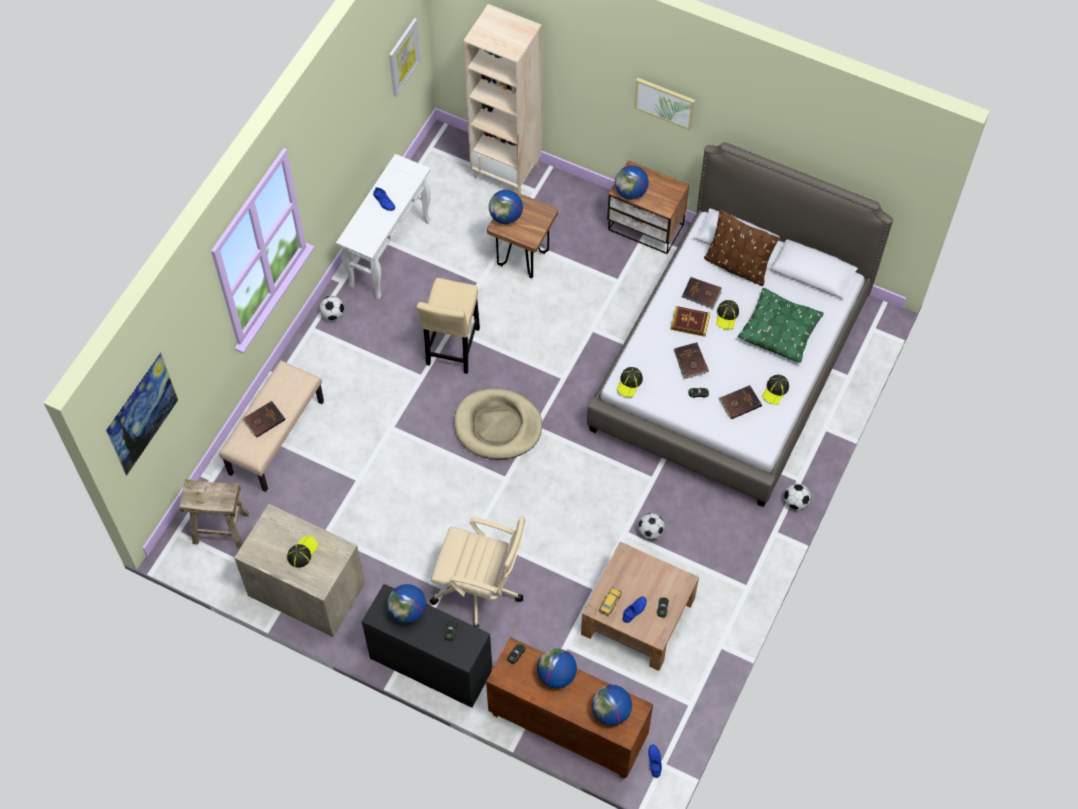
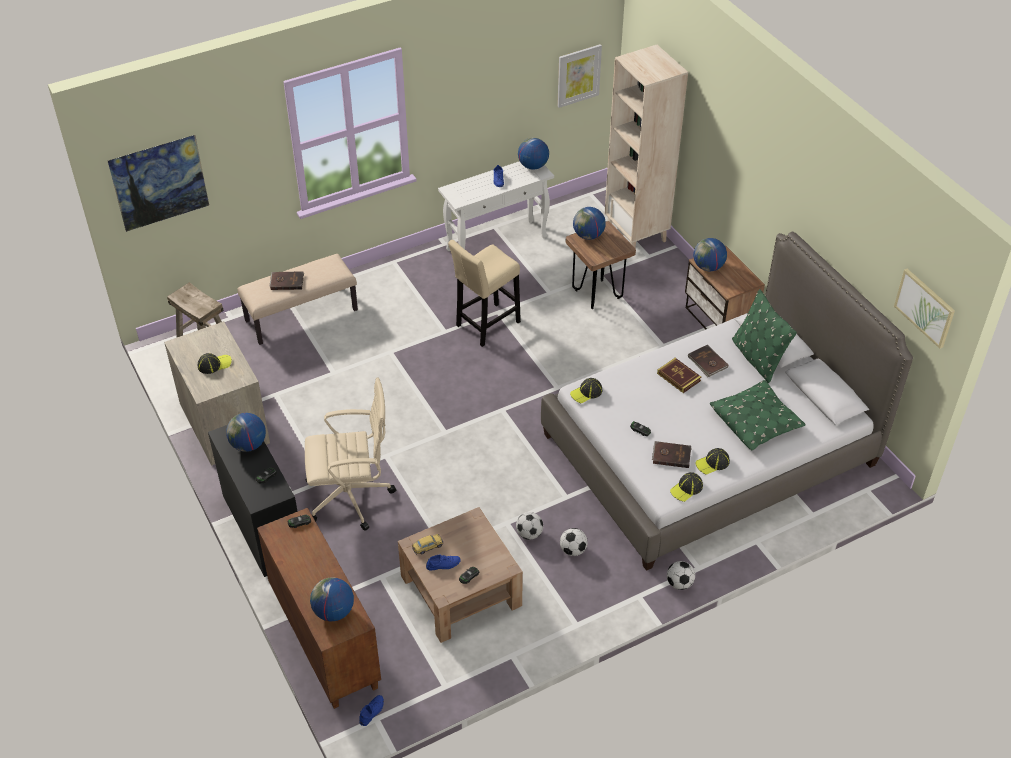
camera: 35 degrees right, 15 degrees down
football [319,296,344,320] -> football moved to [560,528,588,556]
beige office chair [430,516,525,629] -> beige office chair turned 60 degrees counterclockwise [305,377,396,531]
beige dog bed [454,389,542,459] -> none
globe [537,648,577,688] -> globe moved to [518,138,549,170]
picture [634,78,695,130] -> picture moved to [894,269,955,349]
brown book [674,342,709,379] -> none
brown pillow [704,209,779,286] -> green pillow [732,289,797,383]
cap [716,300,739,329] -> cap moved to [670,472,703,502]

